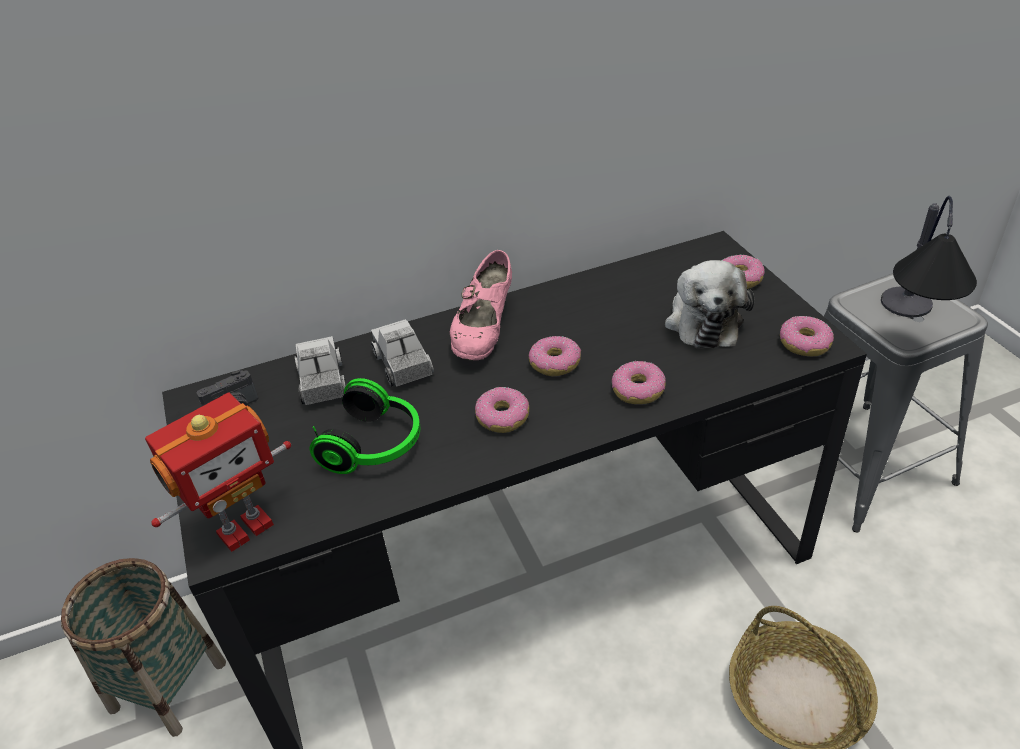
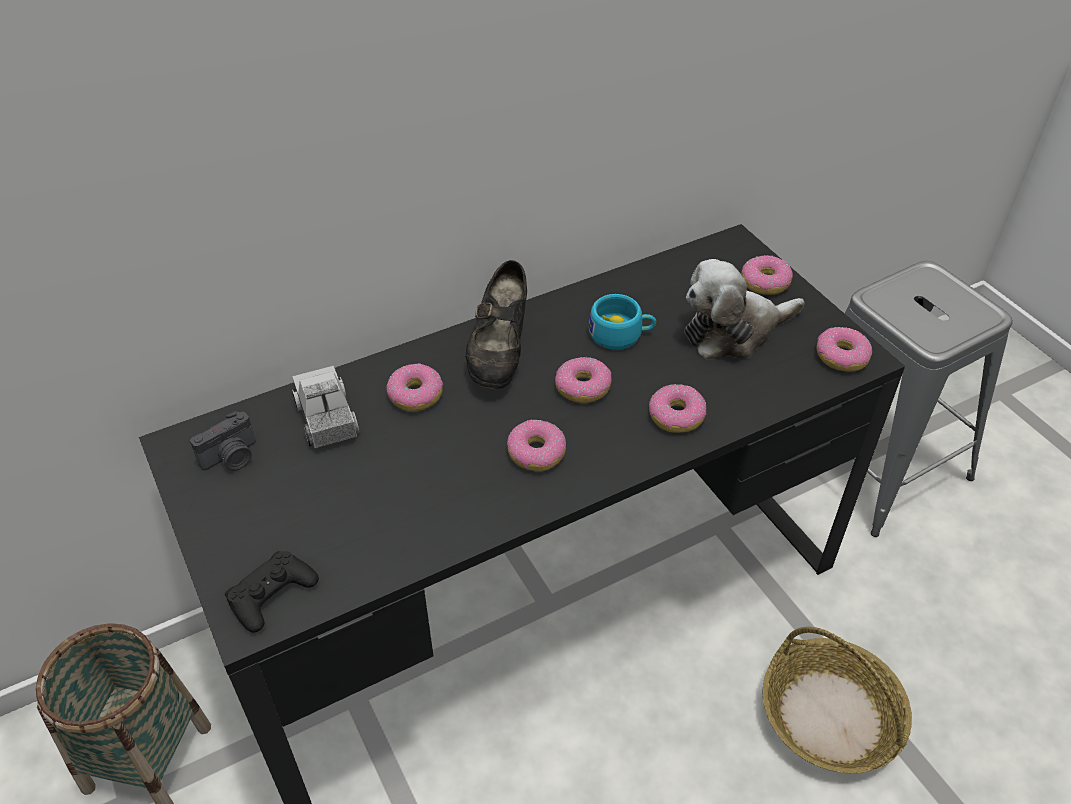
camera: 10 degrees left, 5 degrees up
toy robot [145,392,291,552] -> black game controller [225,551,319,633]
headphones [310,378,420,474] -> none
toy truck [371,319,434,387] -> donut [386,363,443,412]
pink shoe [450,250,512,361] -> black shoe [465,260,527,389]
plush toy [665,260,754,349] -> plush toy turned 75 degrees clockwise [684,259,804,360]
table lamp [881,196,977,317] -> none
none -> turquoise cup [589,294,656,350]

